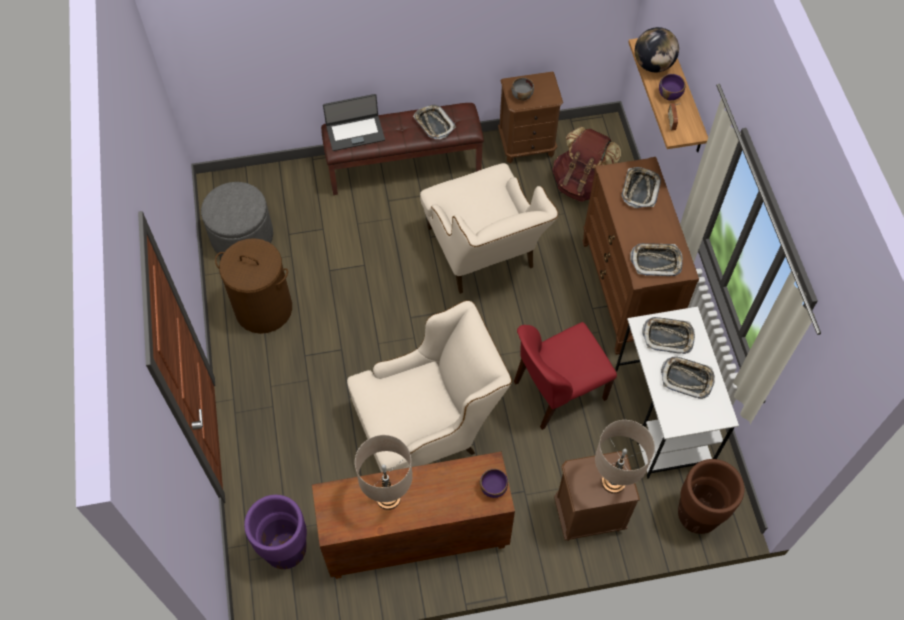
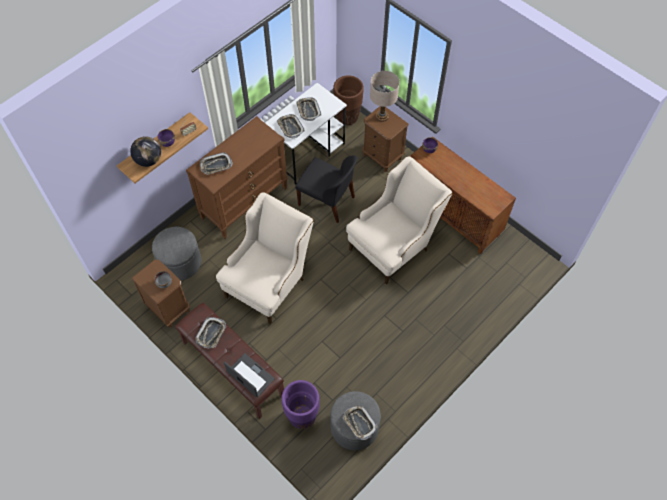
camera: 125 degrees left, 0 degrees up
brown laundry basket [215,238,292,334] -> none
purple planter [244,495,307,569] -> purple planter moved to [281,380,320,429]
beige armchair [347,300,512,472] -> beige armchair turned 105 degrees clockwise [346,156,452,285]
beige table lamp [355,435,413,510] -> none
red chair [514,322,617,430] -> black chair [295,155,358,223]
brown backpack [553,127,621,202] -> grey ottoman [152,226,201,280]
tray [630,243,683,276] -> tray moved to [342,405,377,440]

